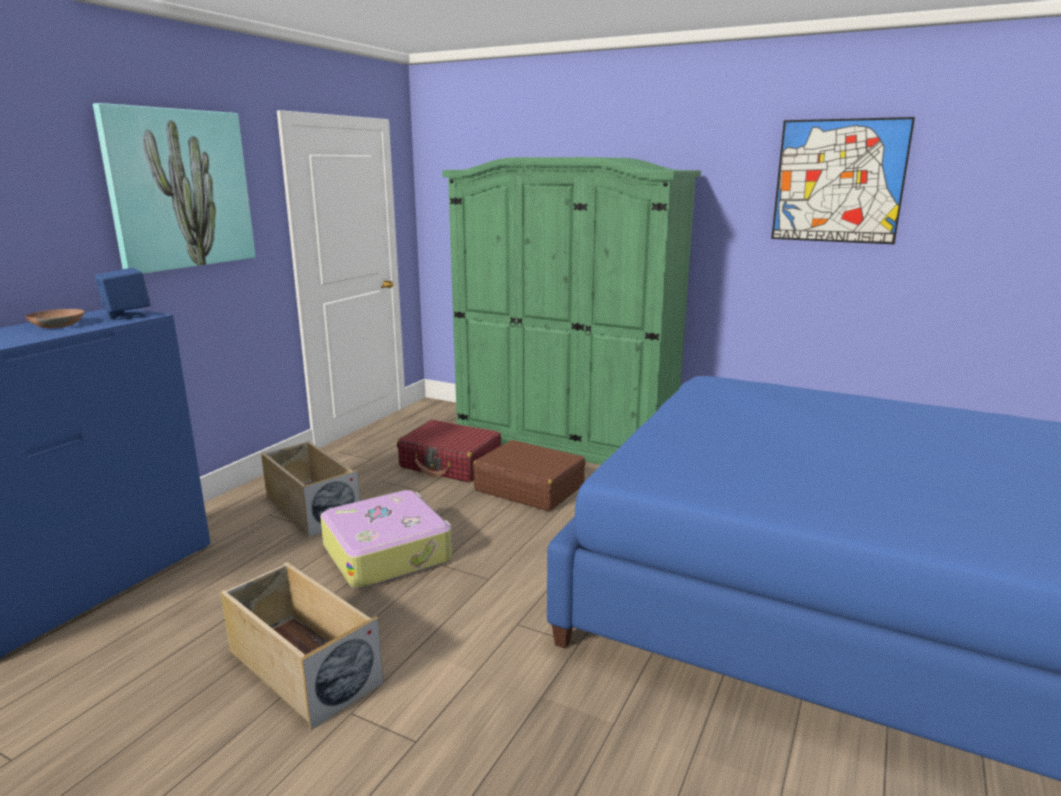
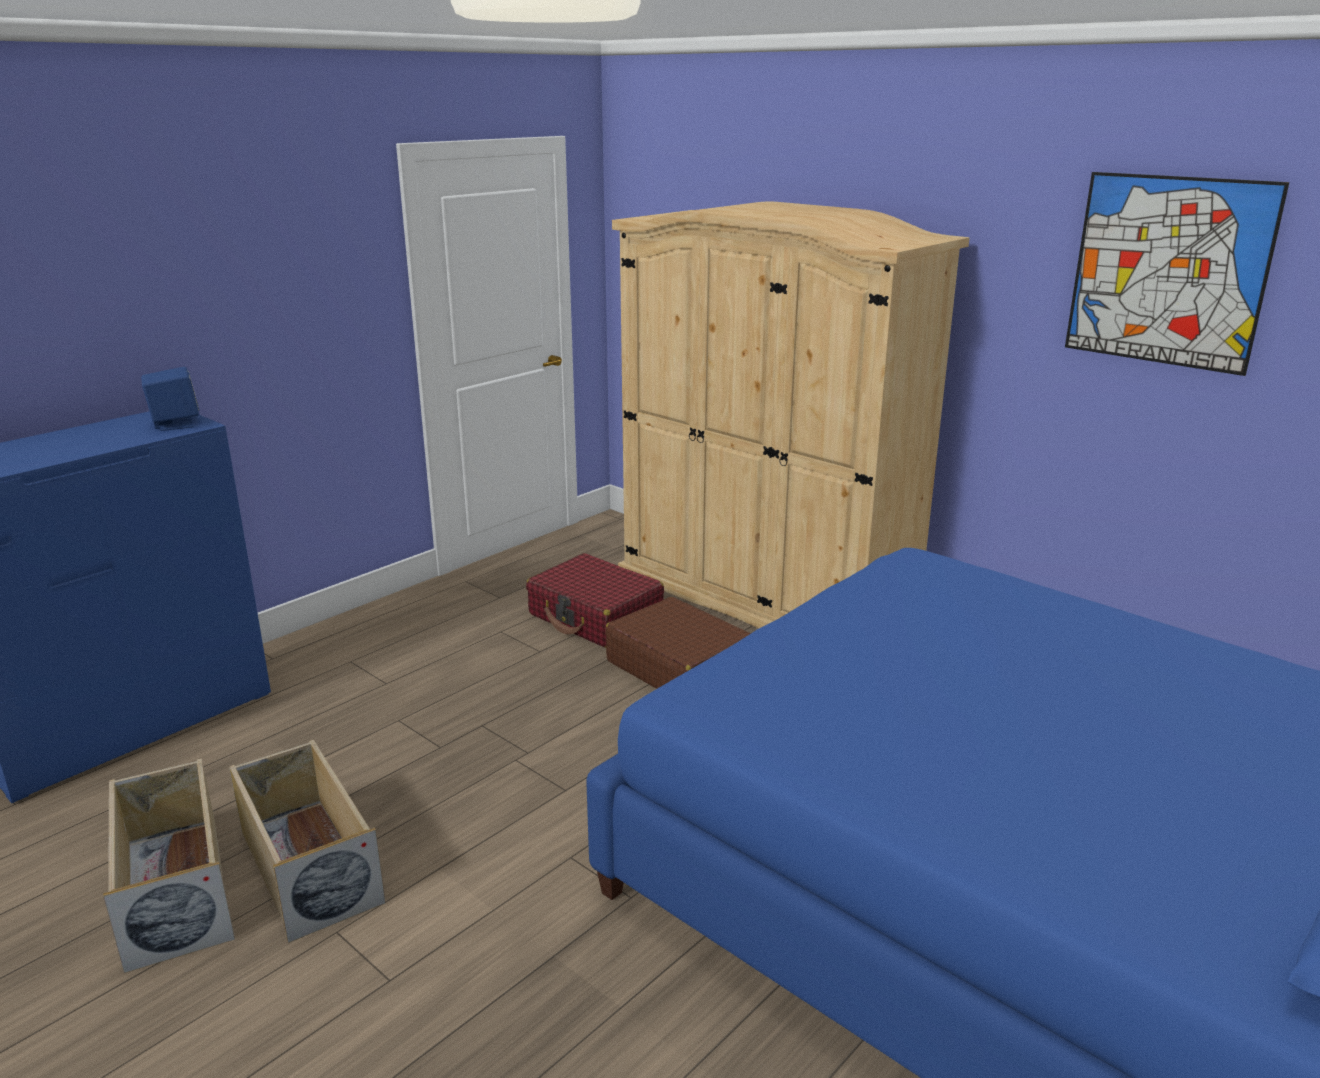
camera: 15 degrees right, 5 degrees up
brown bowl [25,309,84,328] -> none
picture [93,103,255,274] -> none
beige storage box [261,441,360,537] -> beige storage box moved to [103,759,235,973]
suitcase [320,490,452,589] -> none
green wardrobe [442,157,701,465] -> beige wardrobe [612,201,970,628]

